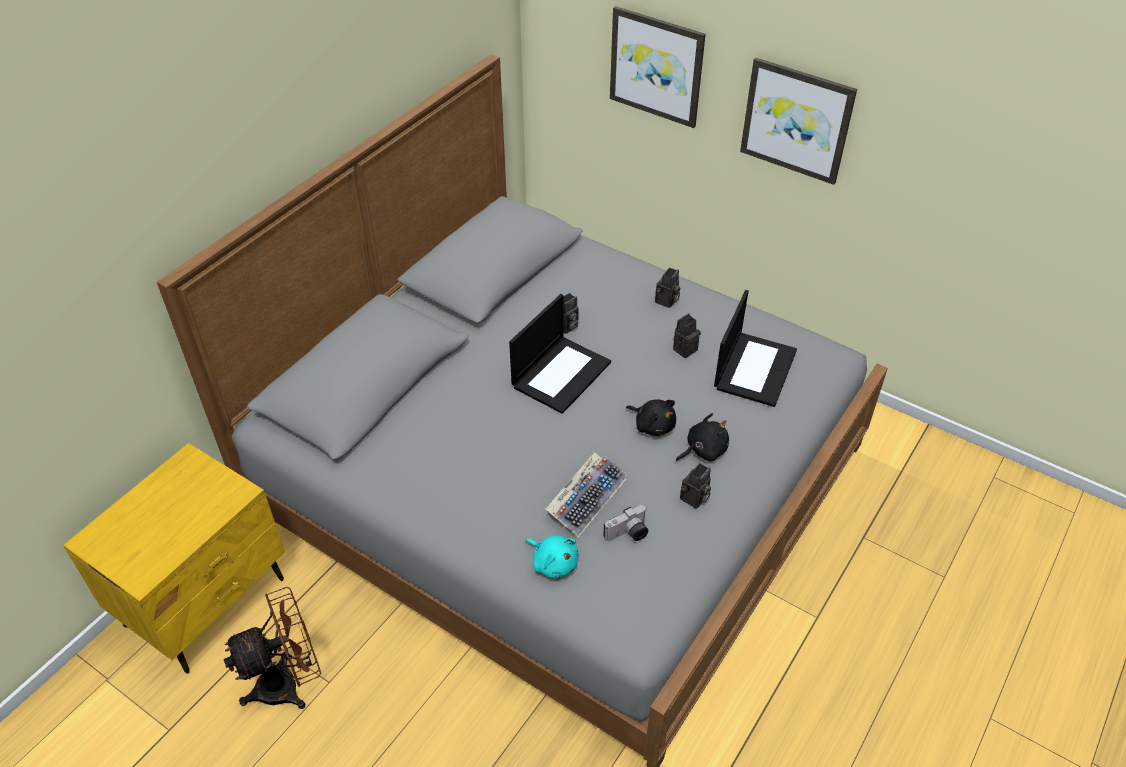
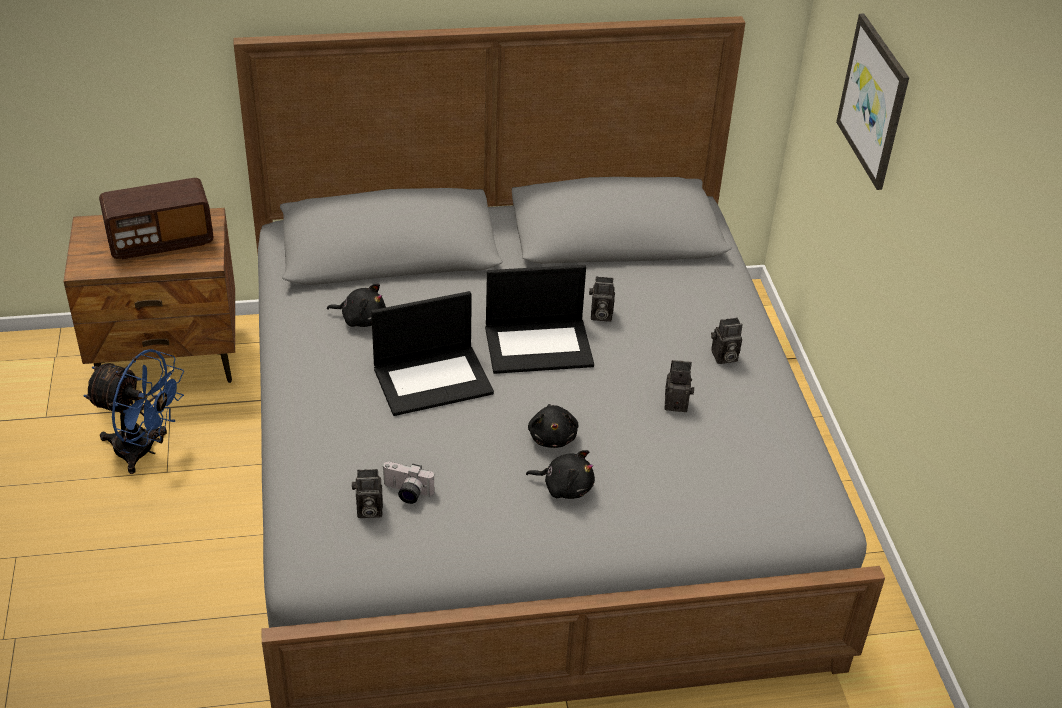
camera: 45 degrees right, 5 degrees down
yellow nightstand [63,443,285,674] -> brown nightstand [63,208,235,383]
brown fan [224,587,321,709] -> blue fan [83,349,184,474]
turquoise plush toy [526,535,578,578] -> none
keyboard [545,452,627,538] -> none
camera [680,463,711,509] -> camera moved to [352,469,383,518]
laptop [714,290,797,407] -> laptop moved to [371,291,494,416]
picture [740,58,857,185] -> none
none -> radio [99,178,214,259]
none -> black plush toy [327,284,386,327]

